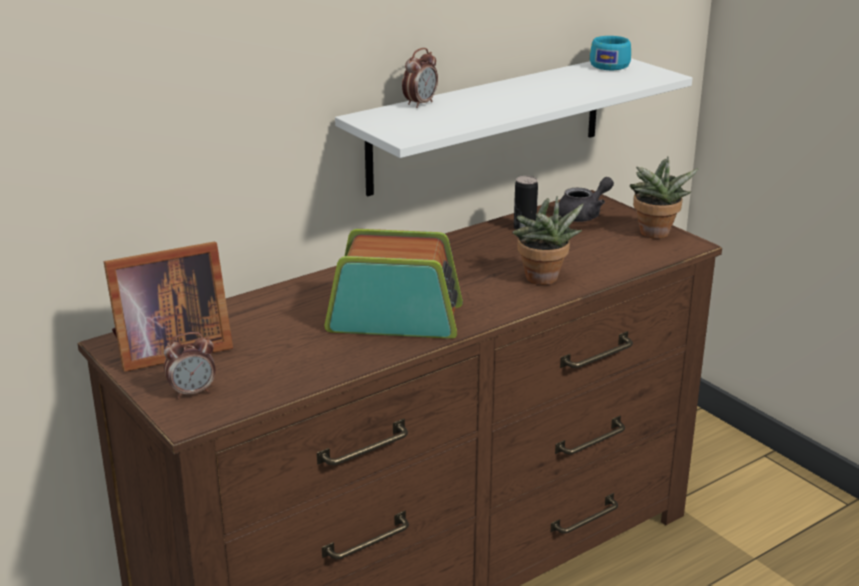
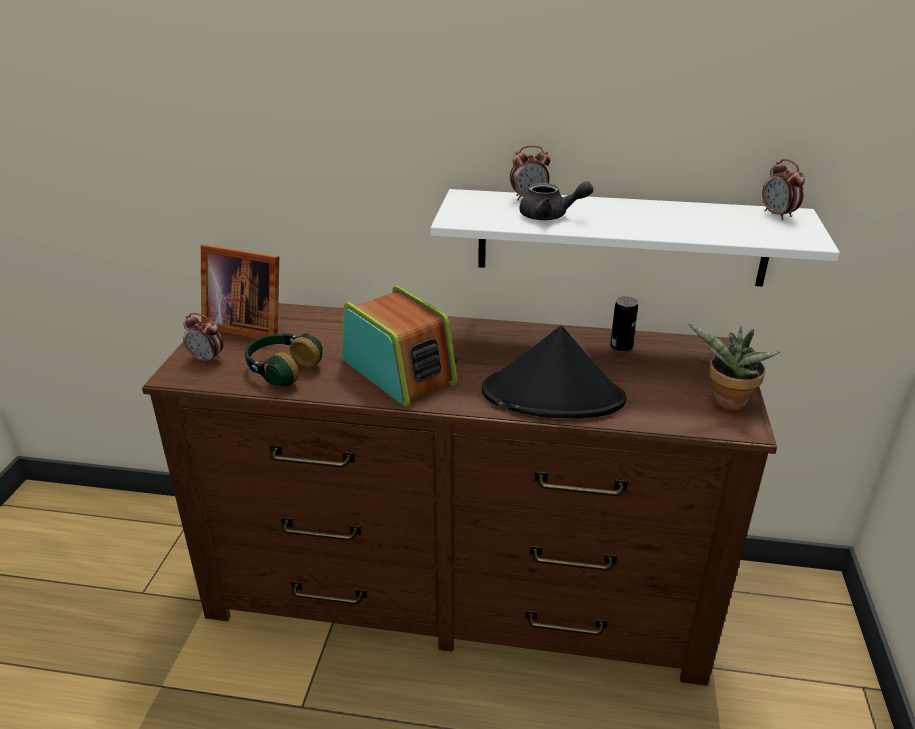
camera: 45 degrees right, 5 degrees up
potted plant [513,196,584,285] -> black hat [482,326,626,418]
grey teapot [558,177,614,222] -> grey teapot moved to [519,181,593,220]
turquoise cup [590,36,631,70] -> alarm clock [762,159,805,220]
none -> headphones [245,333,323,386]

